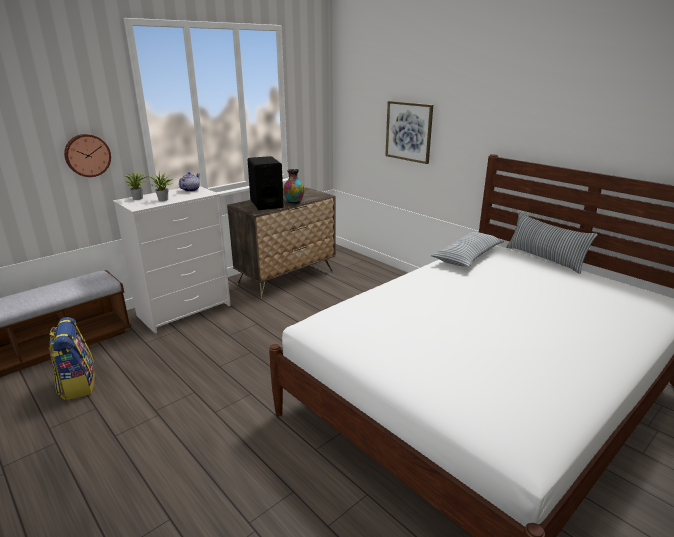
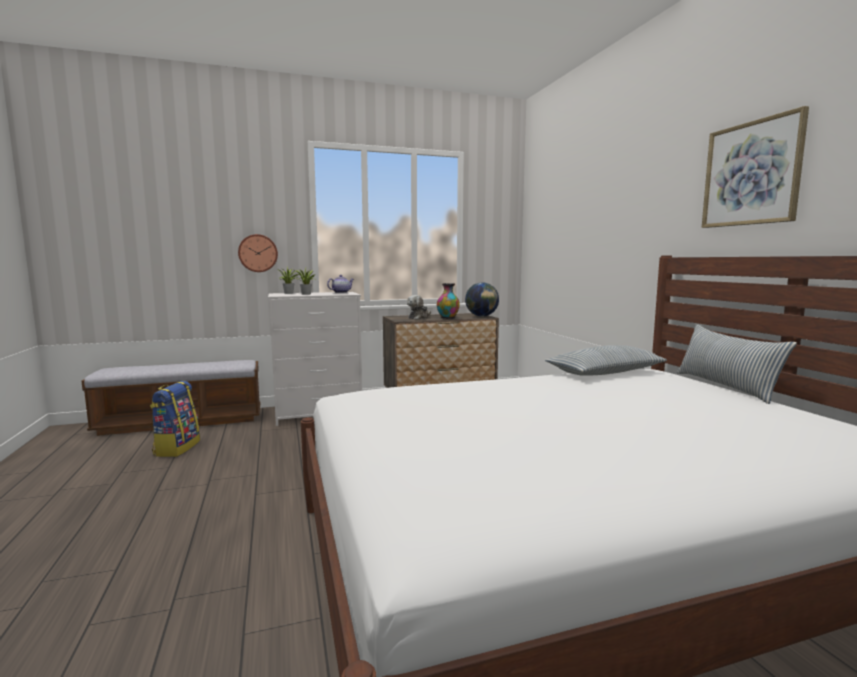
camera: 25 degrees right, 15 degrees down
black speaker [248,156,284,210] -> plush toy [407,295,431,319]
picture [385,101,433,164] -> picture moved to [702,106,809,228]
none -> globe [465,282,499,317]

